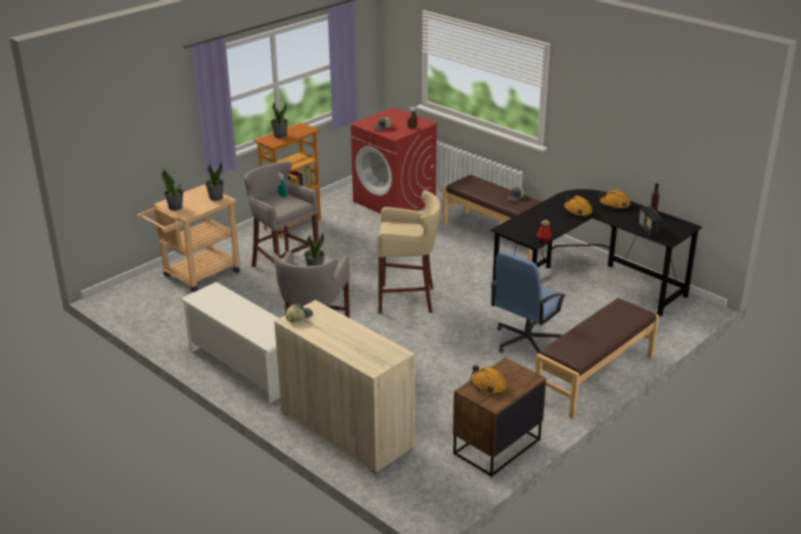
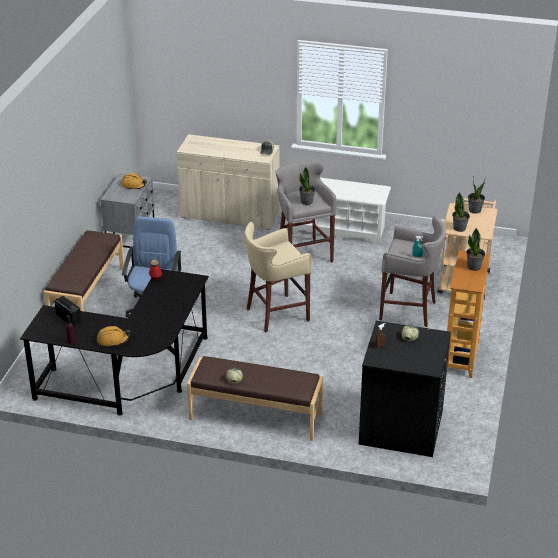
camera: 150 degrees right, 5 degrees up
red washing machine [351,107,438,214] -> black washing machine [358,321,451,457]
brown nightstand [453,357,546,477] -> grey nightstand [100,173,154,248]
orange hard hat [564,195,592,217] -> none

